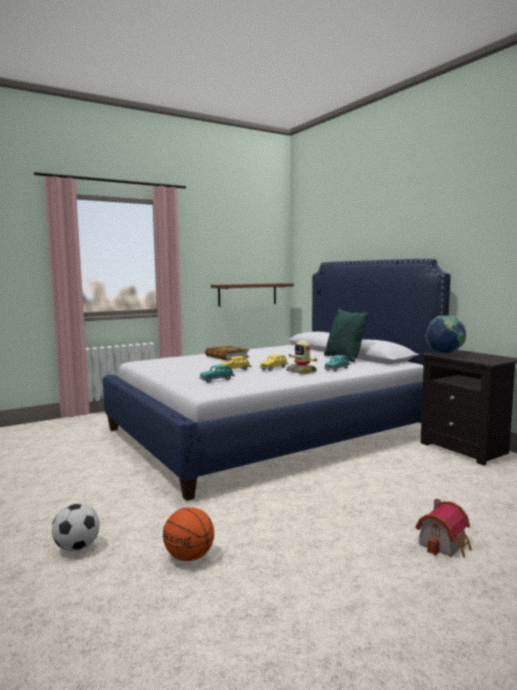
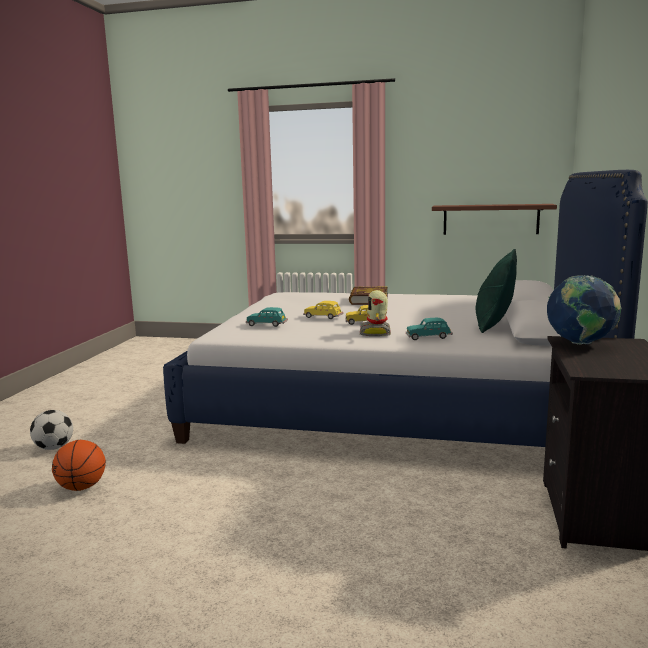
camera: 45 degrees right, 5 degrees up
toy house [416,498,472,558] -> none

